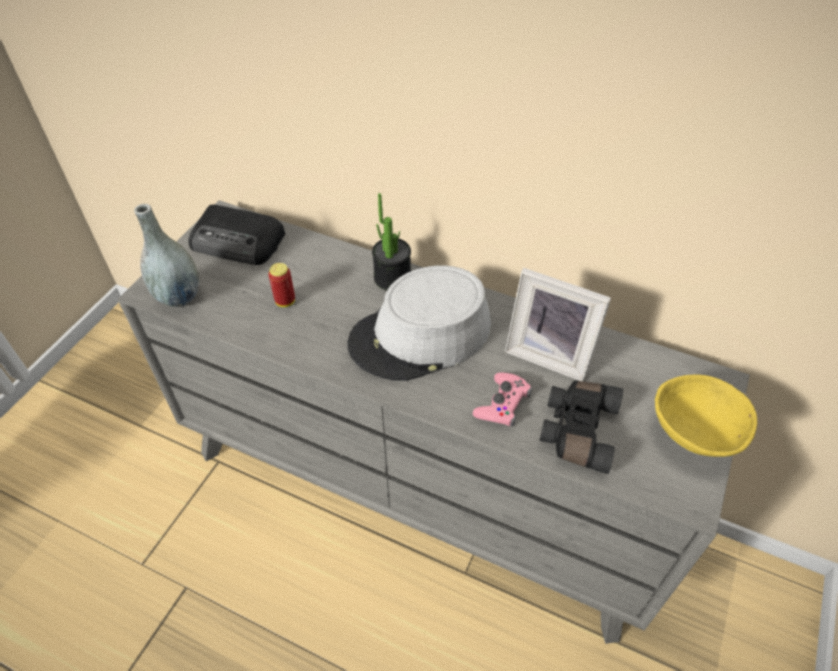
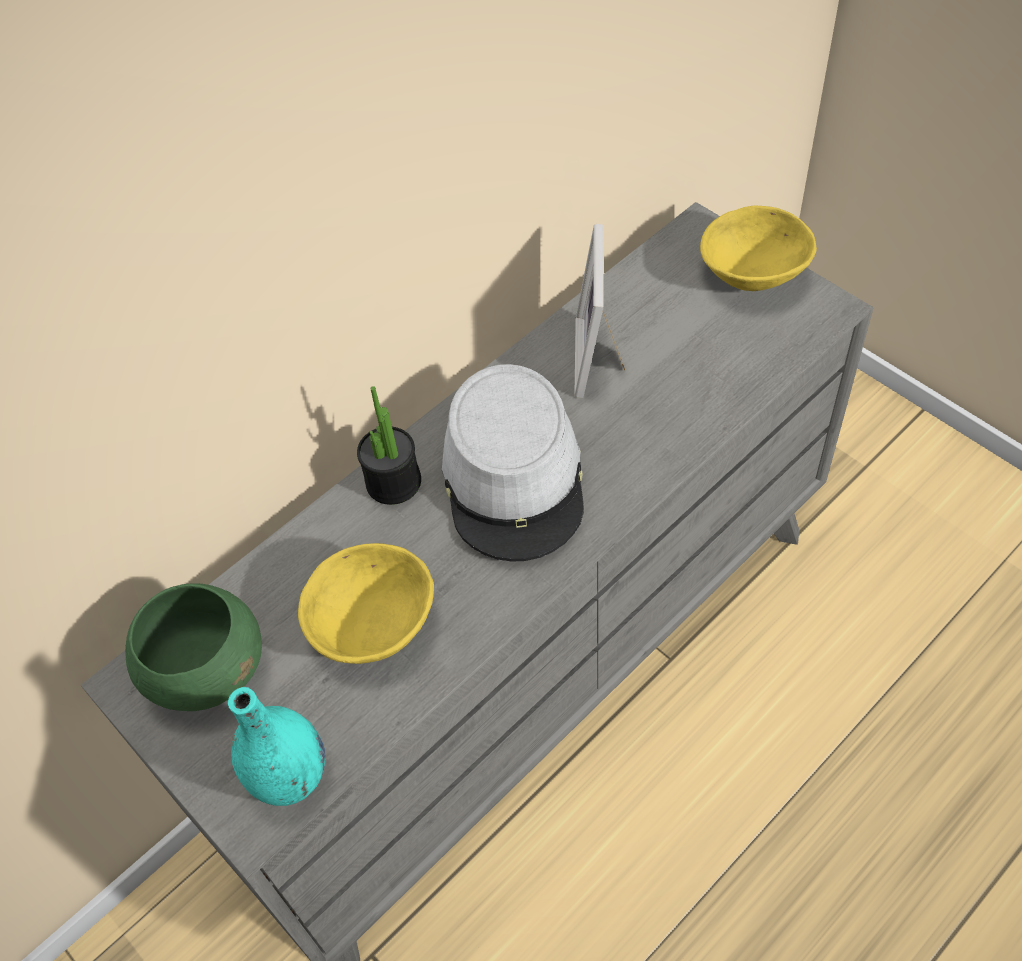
camera: 65 degrees left, 5 degrees up
grey vase [134,204,199,307] -> turquoise vase [228,687,325,806]
radio [188,205,285,265] -> green bowl [125,583,262,711]
can [268,263,295,307] -> yellow bowl [298,543,434,664]
pink game controller [473,373,532,427] -> none
picture frame [505,268,611,381] -> picture frame turned 135 degrees clockwise [574,224,625,398]
black binoculars [540,381,623,474] -> none

